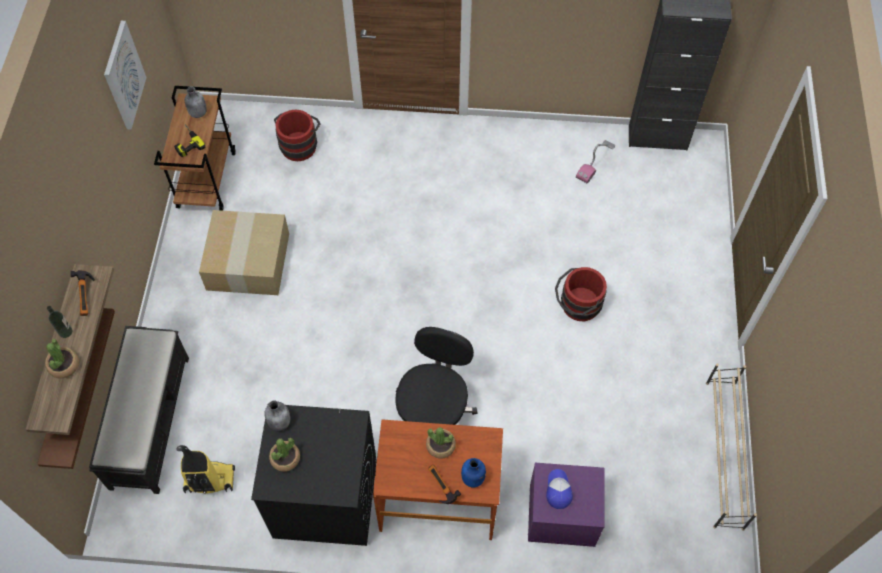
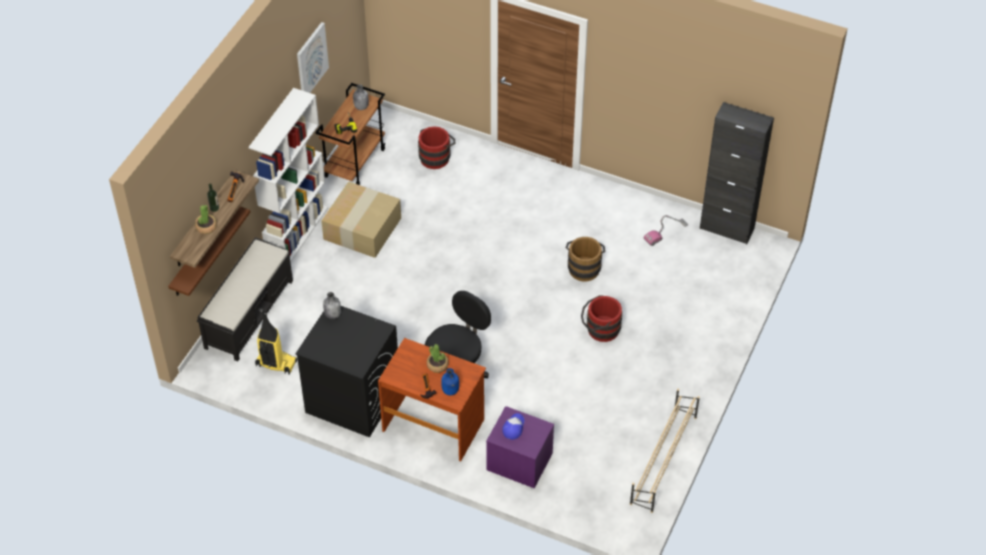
camera: 20 degrees right, 10 degrees down
potted plant [269,438,300,472] -> none
none -> white bookcase [248,88,328,262]
none -> brown bucket [566,237,605,281]

